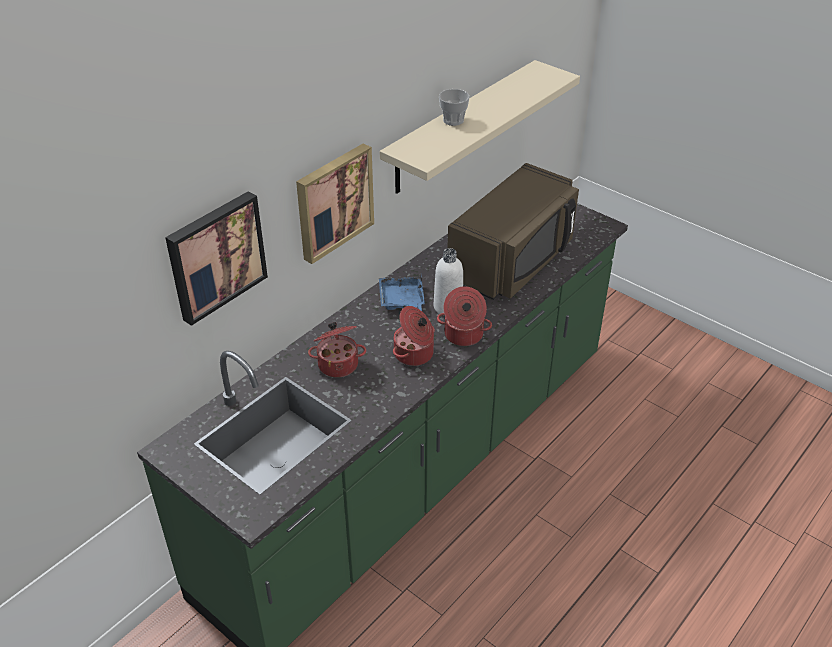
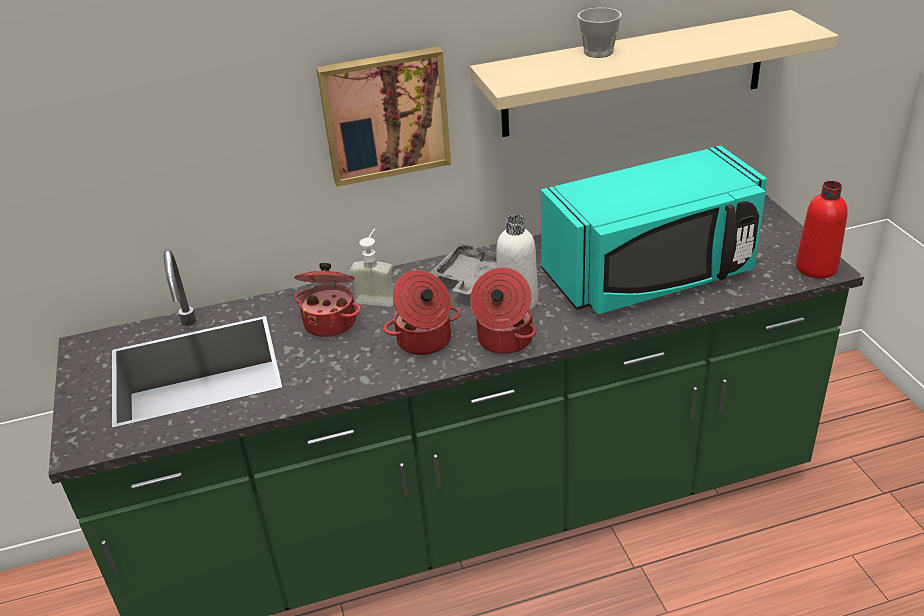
camera: 35 degrees right, 5 degrees down
picture [165,191,268,326] -> none
blue tray [379,275,425,311] -> grey tray [429,243,497,295]
brown microwave [447,163,579,300] -> turquoise microwave [541,146,767,314]
none -> soap dispenser [350,229,394,307]
none -> red bottle [796,181,848,278]

